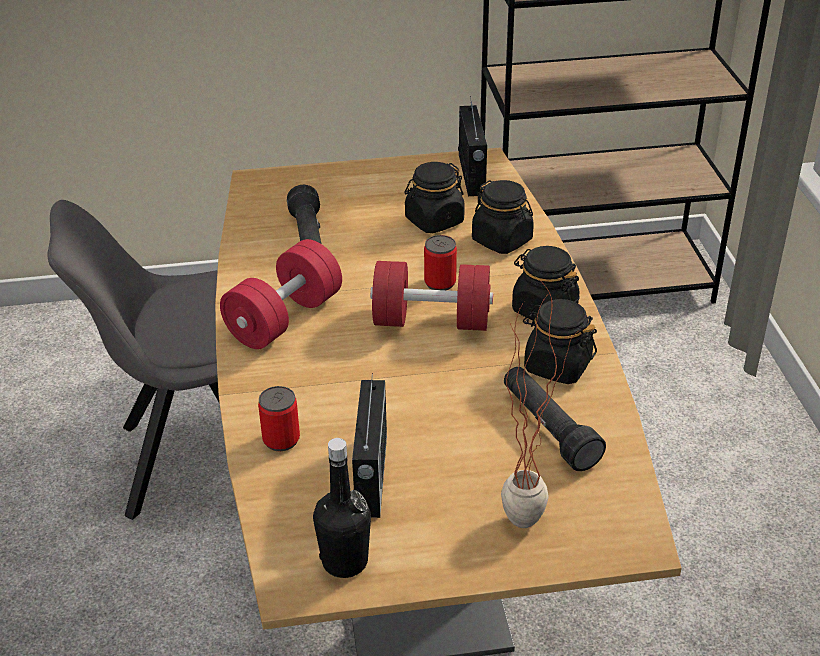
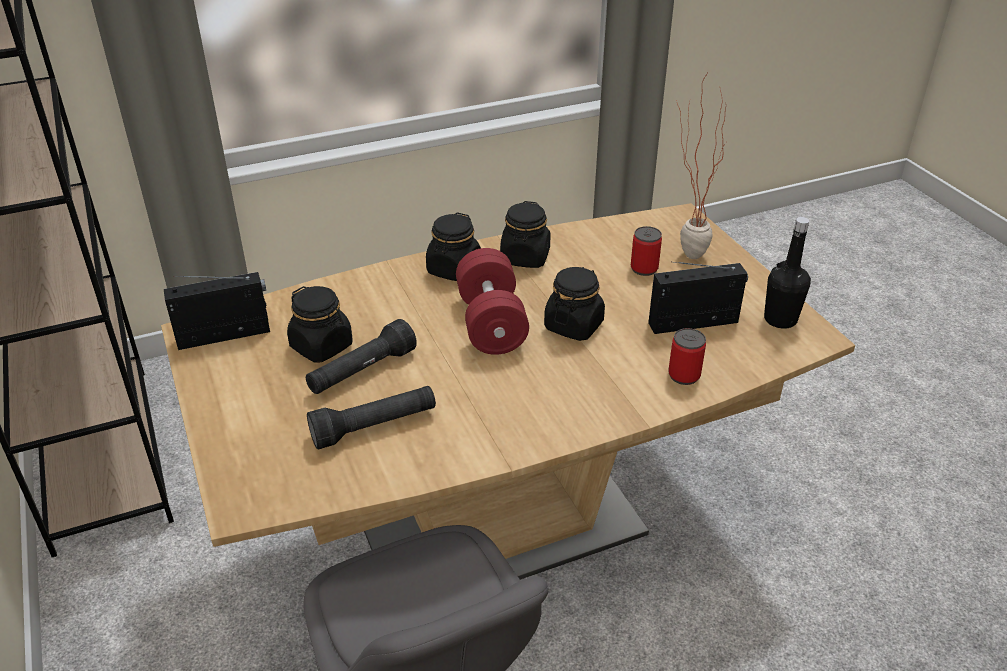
camera: 105 degrees left, 0 degrees up
red dumbbell [220,239,342,349] -> none
can [424,235,457,290] -> can moved to [631,226,662,276]
black jar [472,180,534,254] -> black jar moved to [544,267,605,341]
black flashlight [504,367,606,471] -> black flashlight moved to [306,319,417,394]

